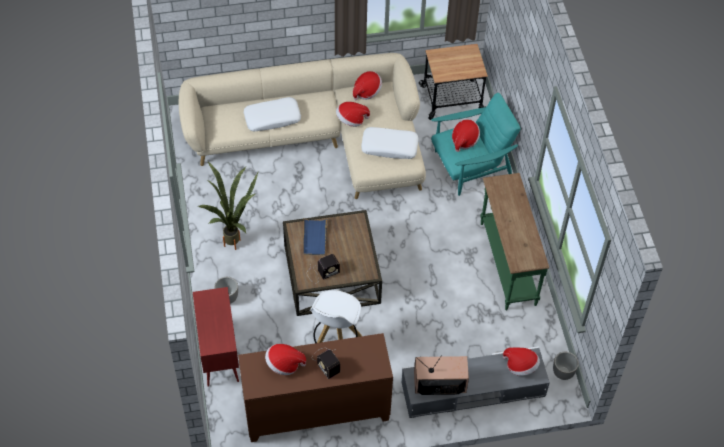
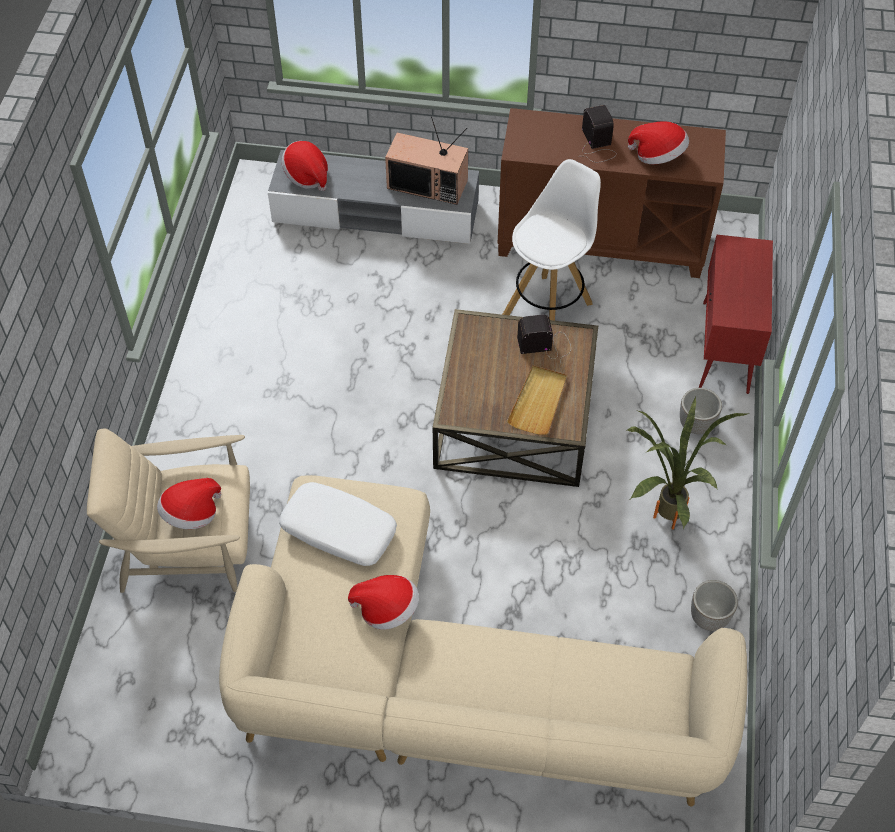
camera: 160 degrees left, 0 degrees up
white pillow [244,97,301,131] -> none
blue tray [304,218,328,255] -> beige tray [507,365,567,435]
hat [353,71,382,100] -> none
cart [419,44,488,120] -> none
turquoise armchair [431,93,521,196] -> beige armchair [87,429,250,593]
green console table [480,173,549,310] -> none
planter [553,352,579,380] -> planter moved to [691,580,738,631]

